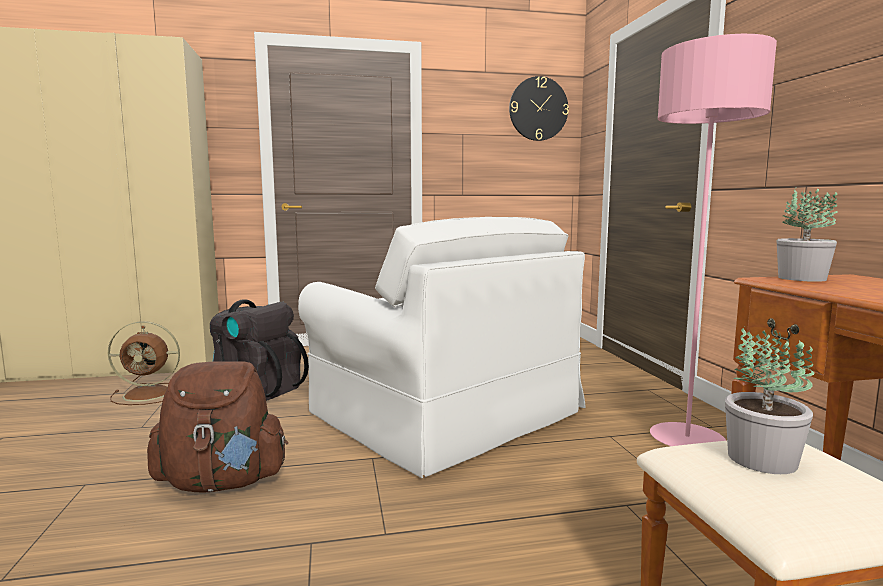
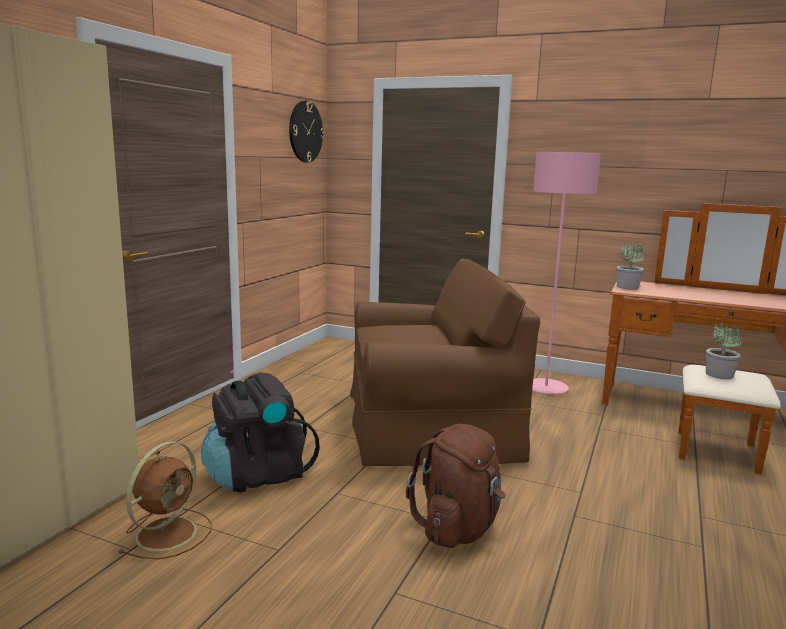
camera: 55 degrees left, 5 degrees up
white armchair [298,217,586,478] -> brown armchair [350,259,540,466]

